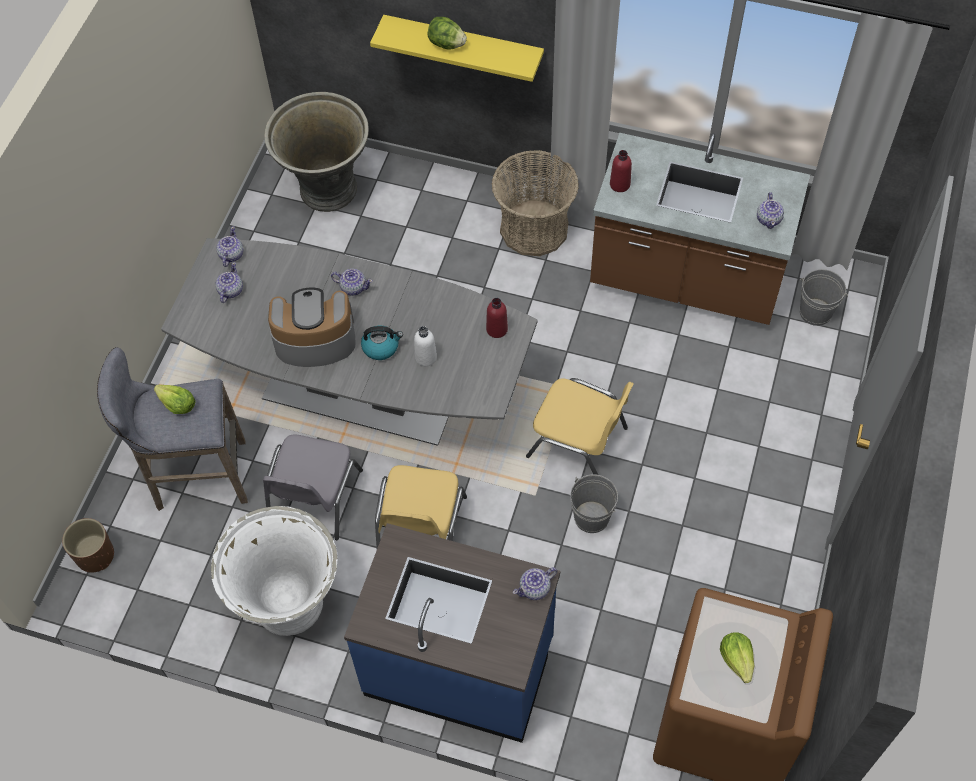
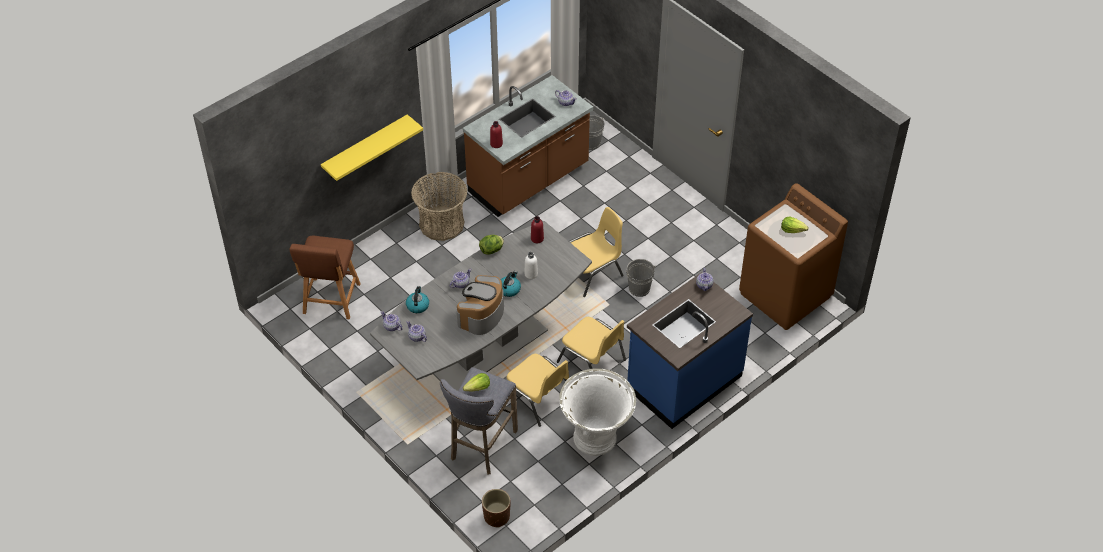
camera: 60 degrees left, 10 degrees down
grey chair [263,435,363,540] -> yellow chair [507,354,569,427]
grey planter [264,92,369,212] -> brown stool [290,236,361,319]
lettuce [428,17,467,50] -> lettuce moved to [479,235,504,255]
none -> kettle [406,286,429,313]

